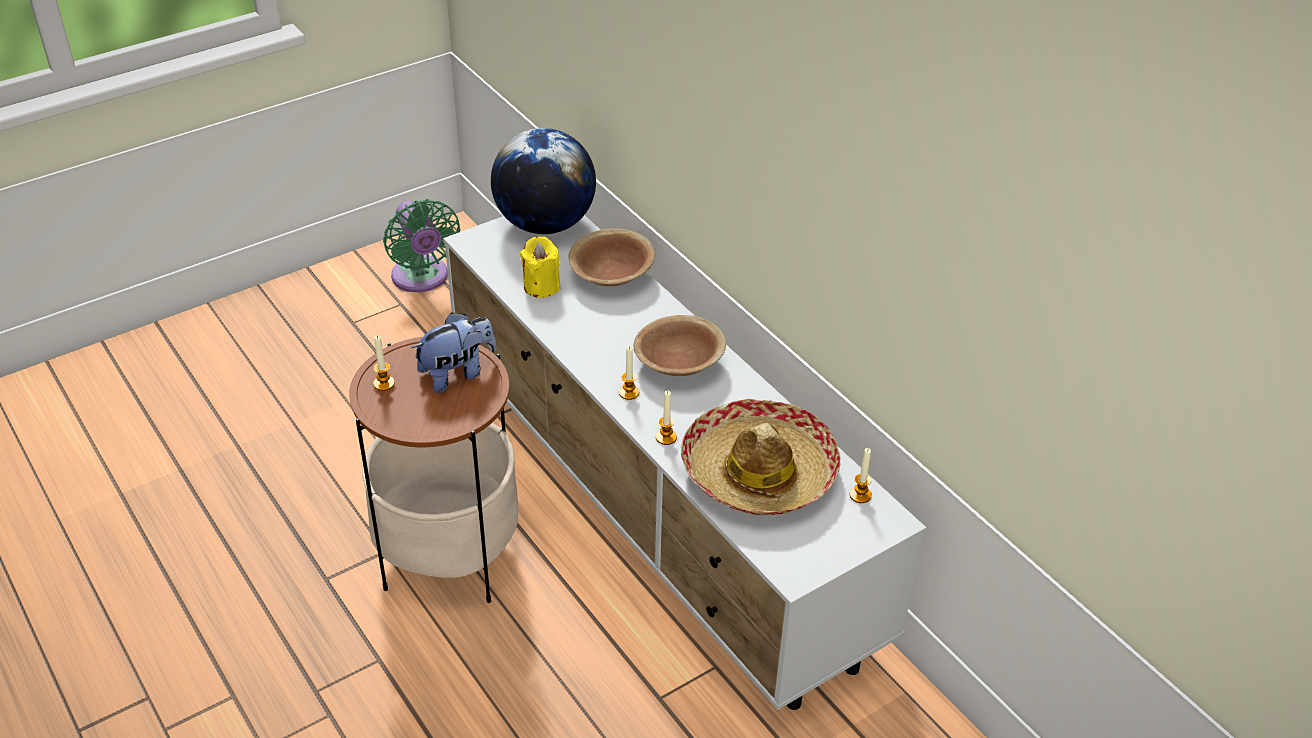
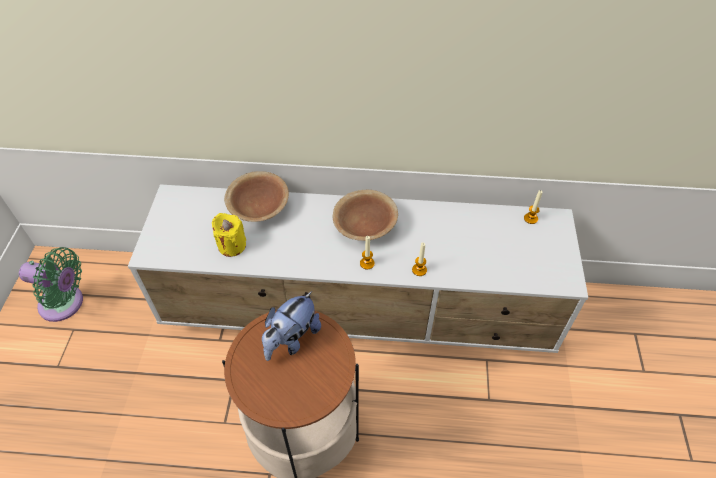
camera: 50 degrees left, 10 degrees up
candle [373,335,395,391] -> none
plush toy [412,312,497,393] -> plush toy turned 150 degrees counterclockwise [262,291,321,361]
globe [491,128,596,234] -> none
hat [681,399,841,516] -> none

